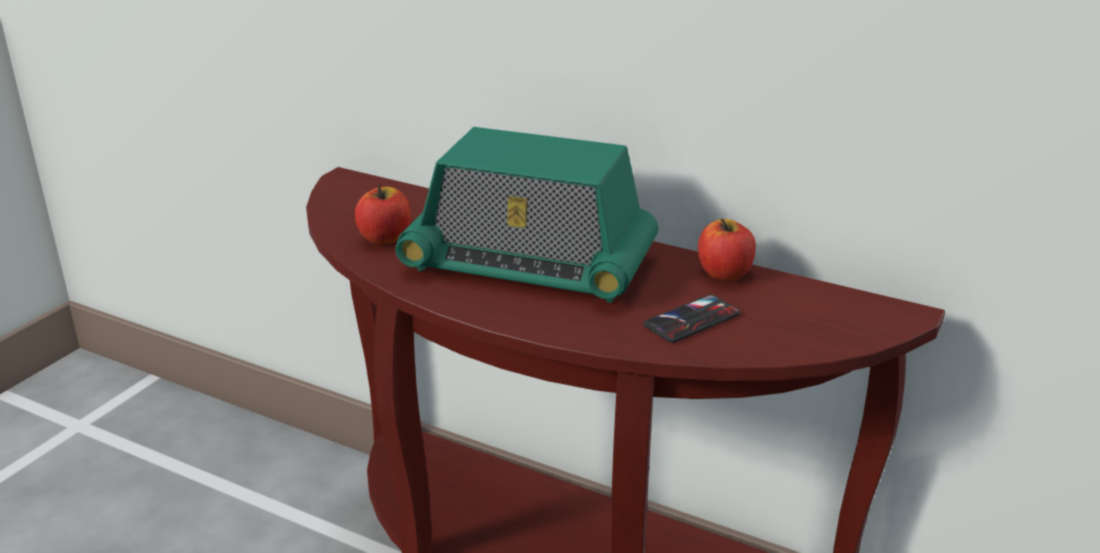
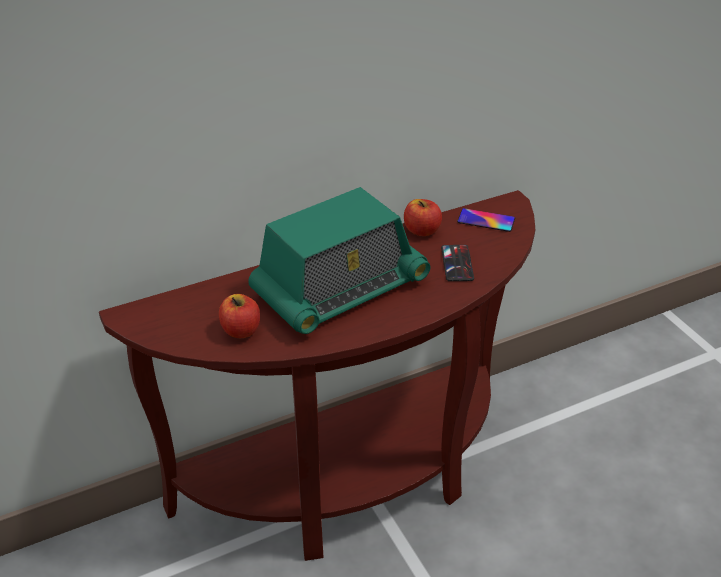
camera: 55 degrees left, 10 degrees up
none -> phone [457,208,515,232]

